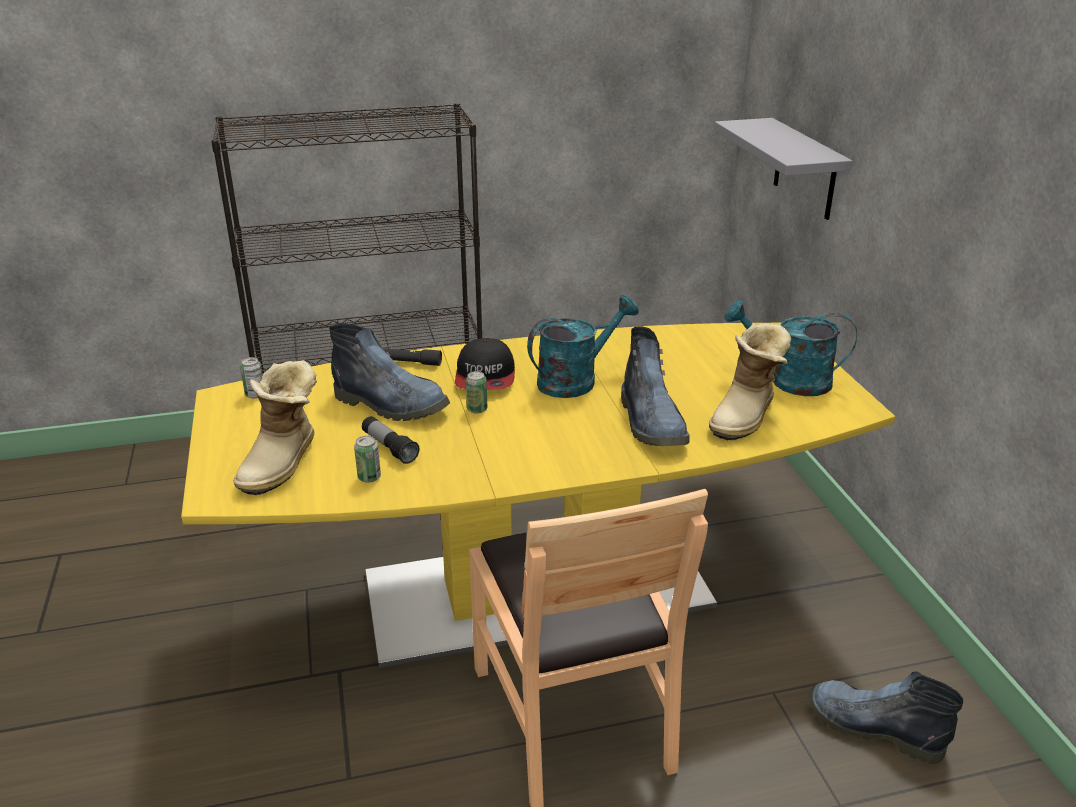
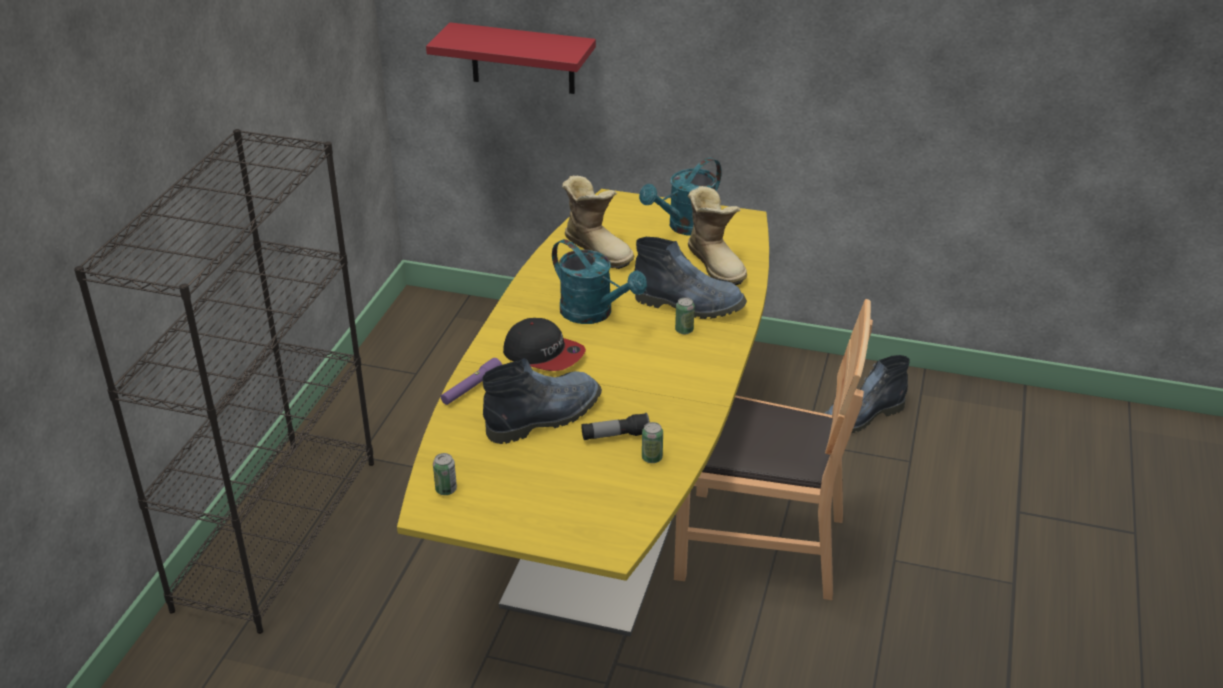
camera: 60 degrees left, 5 degrees up
boot [233,360,317,495] -> boot moved to [562,176,634,269]
black flashlight [383,348,442,366] -> purple flashlight [441,358,502,405]
can [466,371,487,413] -> can moved to [675,297,695,334]
turquoise watering can [527,295,639,398] -> turquoise watering can turned 135 degrees clockwise [552,239,647,324]
grey shelf [714,118,853,220] -> red shelf [426,22,596,94]

